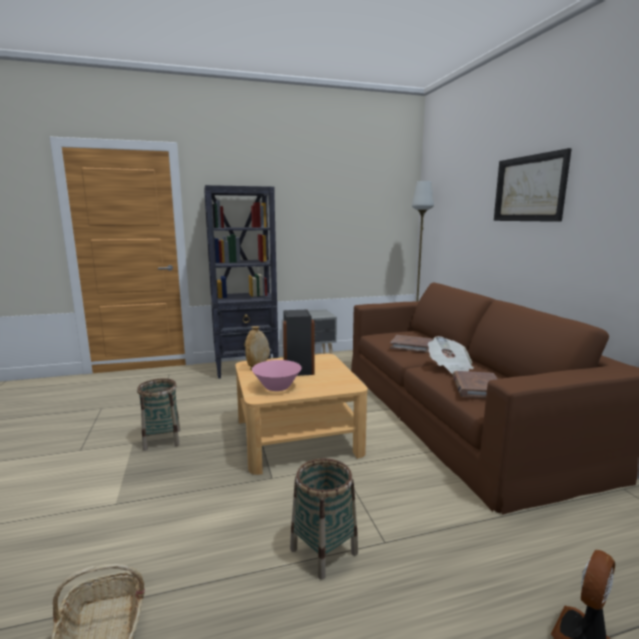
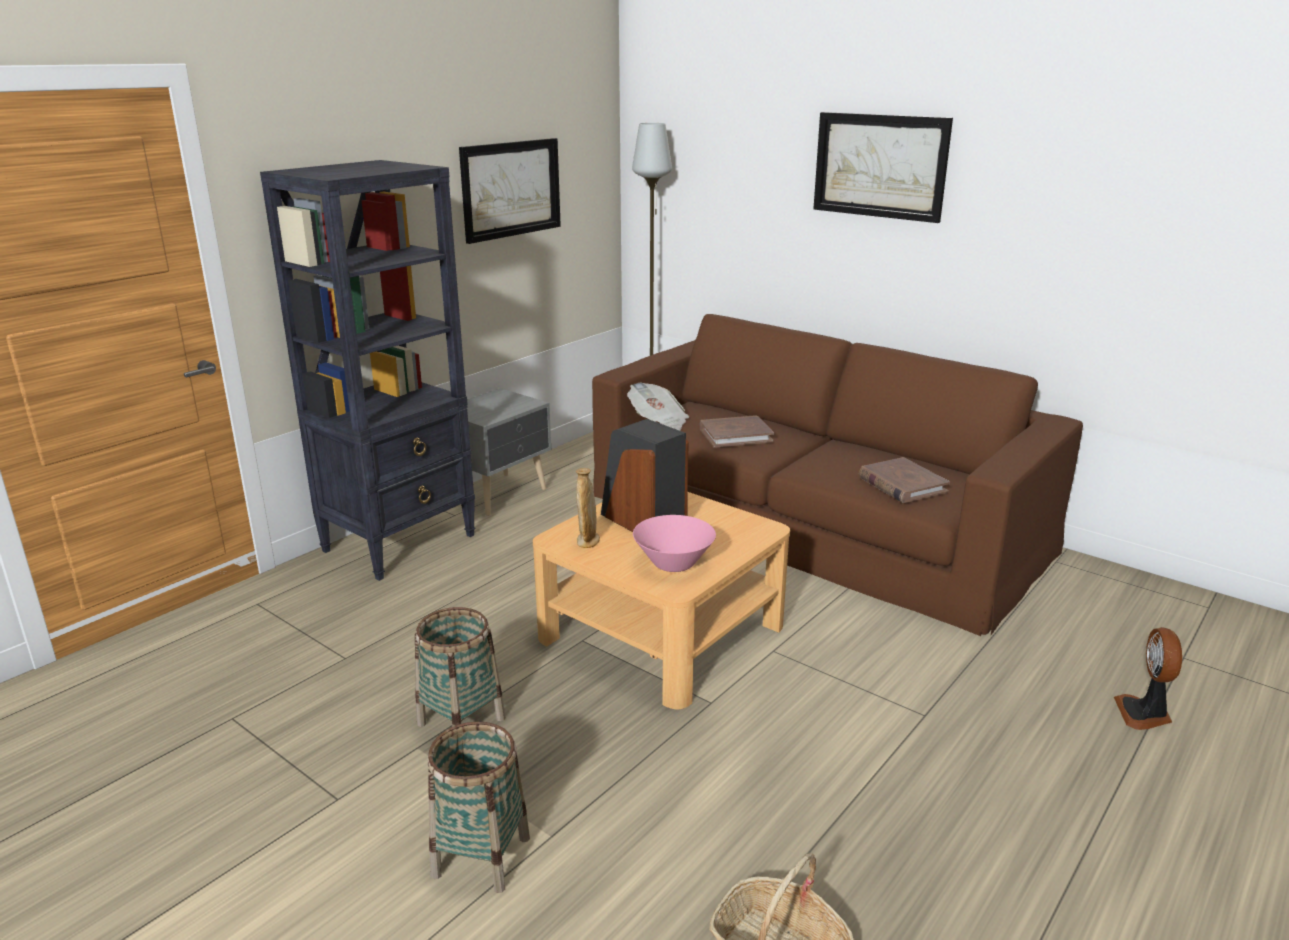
camera: 35 degrees left, 10 degrees up
basket [290,458,358,580] -> basket moved to [427,722,530,893]
newspaper [428,336,474,374] -> newspaper moved to [627,383,689,431]
none -> picture [459,138,561,244]

